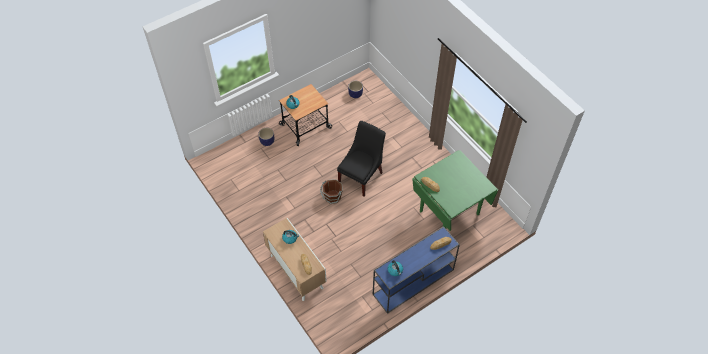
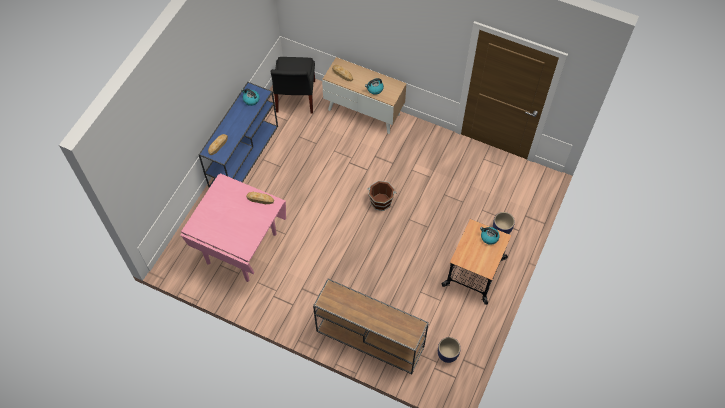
camera: 150 degrees right, 5 degrees up
black chair [337,121,386,197] -> black chair moved to [271,57,315,114]
green dining table [412,150,498,231] -> pink dining table [180,174,286,282]
none -> brown console table [313,279,429,374]

